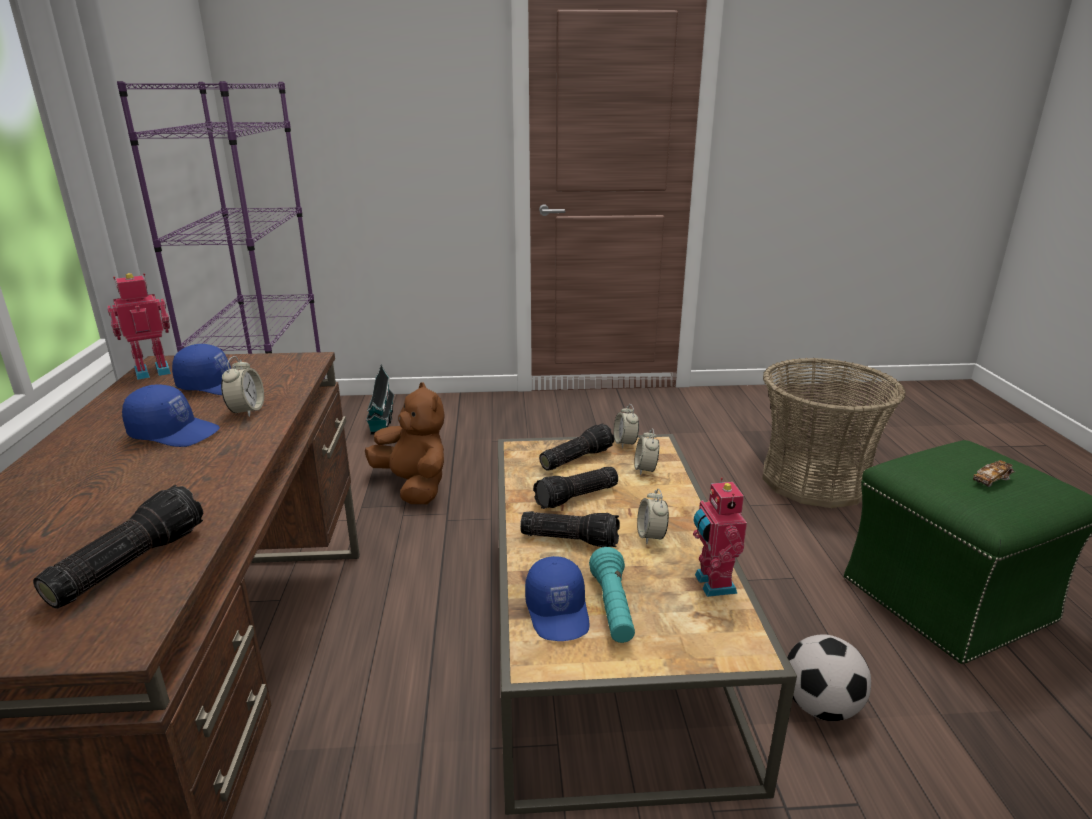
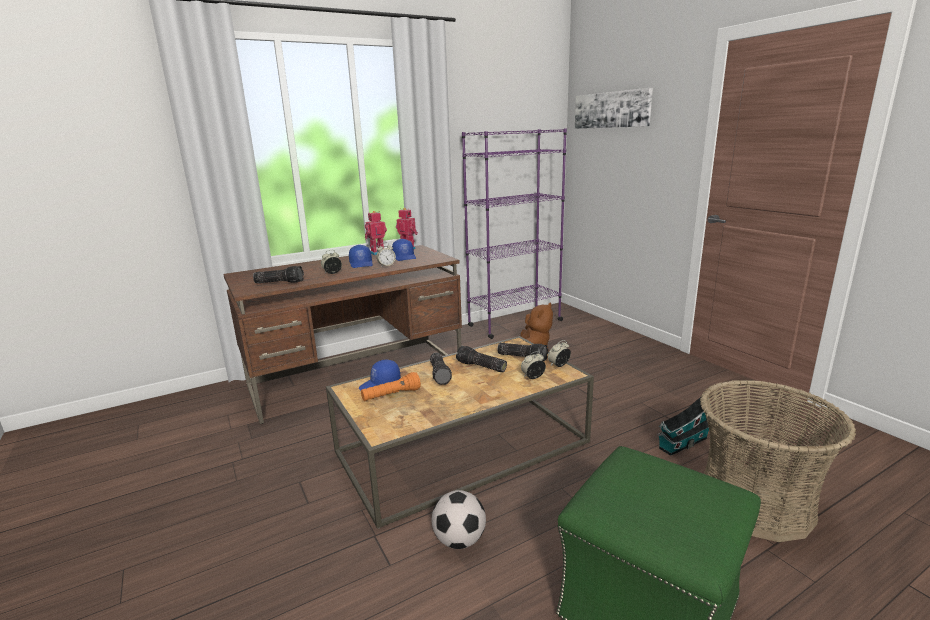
camera: 65 degrees right, 5 degrees down
toy house [366,364,395,434] -> toy house moved to [657,397,710,456]
turquoise flashlight [589,547,635,643] -> orange flashlight [361,372,421,401]
alarm clock [637,488,669,544] -> alarm clock moved to [321,250,342,274]
toy robot [693,478,747,597] -> toy robot moved to [365,211,387,255]
toy car [973,460,1015,487] -> none
none -> picture [575,88,653,129]

